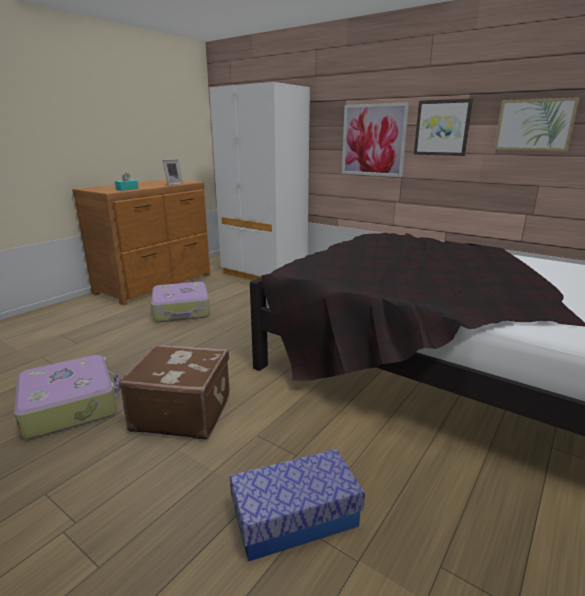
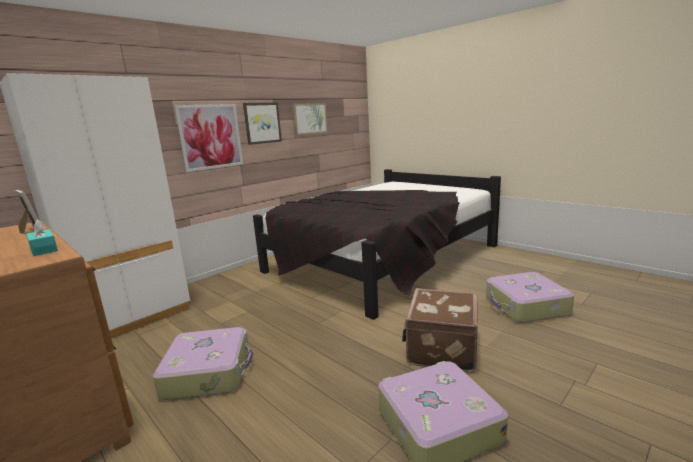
camera: 80 degrees left, 5 degrees down
storage box [230,449,365,562] -> suitcase [486,272,574,323]

